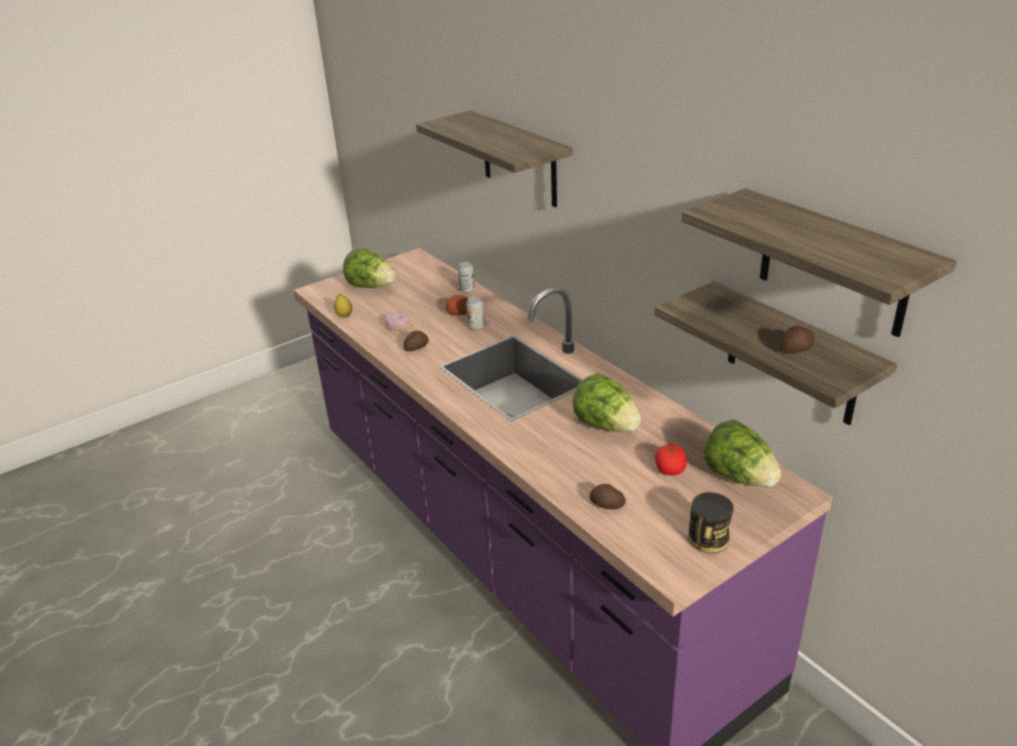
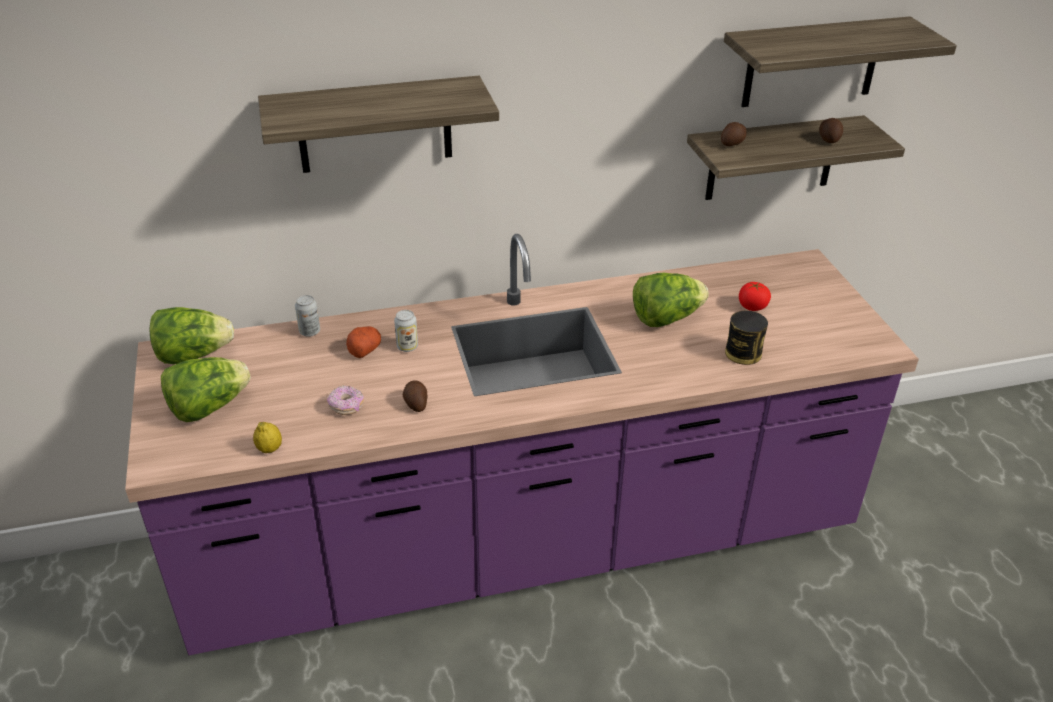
camera: 70 degrees left, 5 degrees up
potato [589,484,626,509] -> potato moved to [721,122,747,146]
can [689,492,734,553] -> can moved to [725,311,768,365]
lettuce [704,420,781,487] -> lettuce moved to [150,307,234,364]

